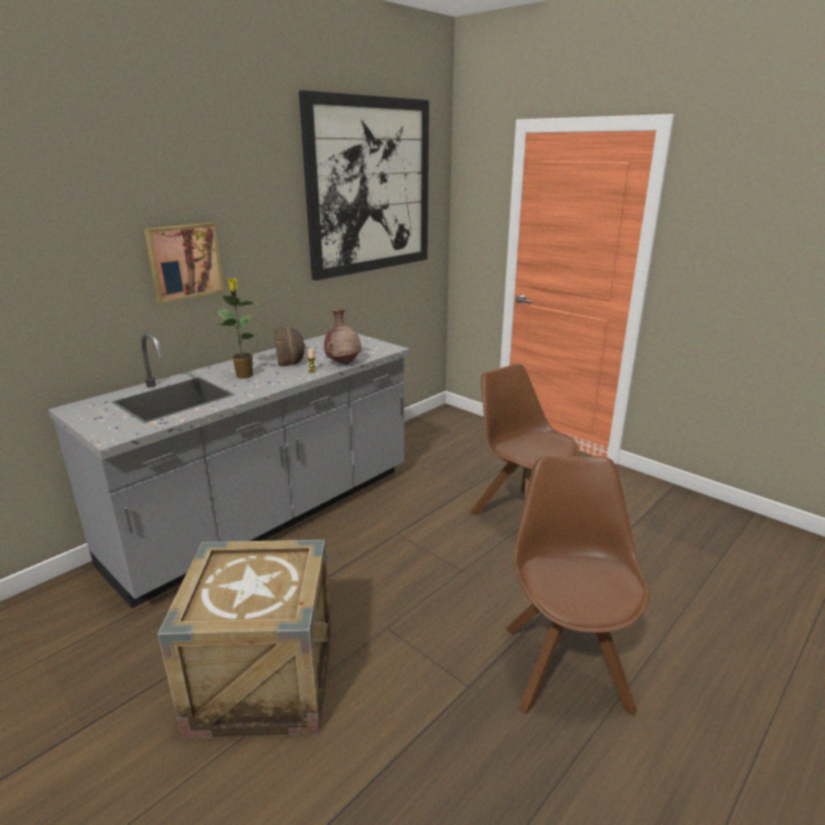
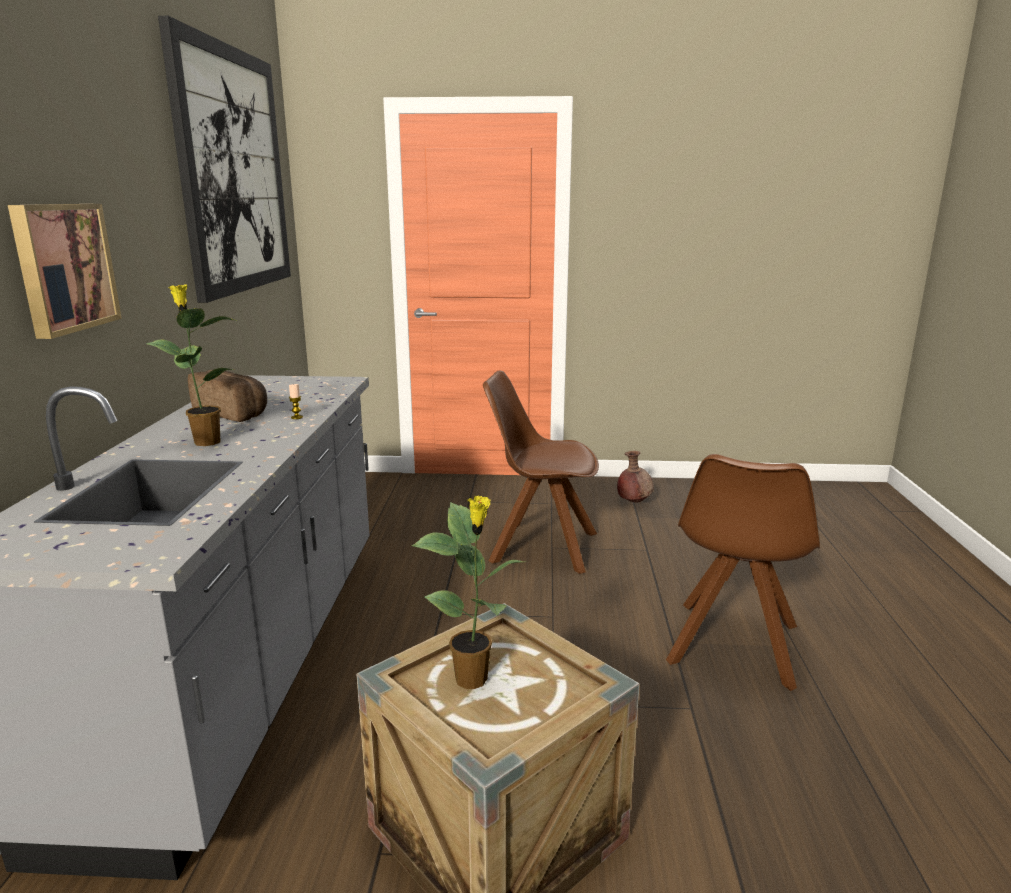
camera: 40 degrees left, 5 degrees down
brown vase [324,309,362,364] -> brown vase moved to [617,451,654,503]
brown chair [506,456,650,716] -> brown chair turned 120 degrees counterclockwise [666,454,820,691]
none -> potted plant [411,495,527,689]

